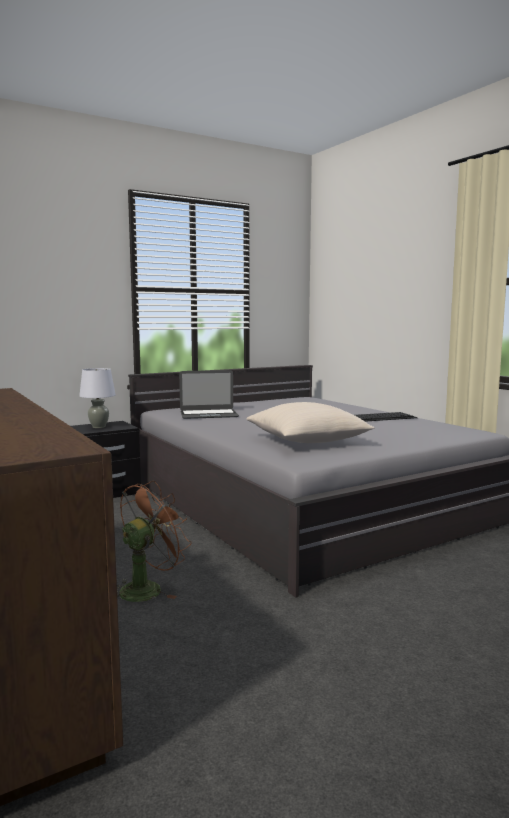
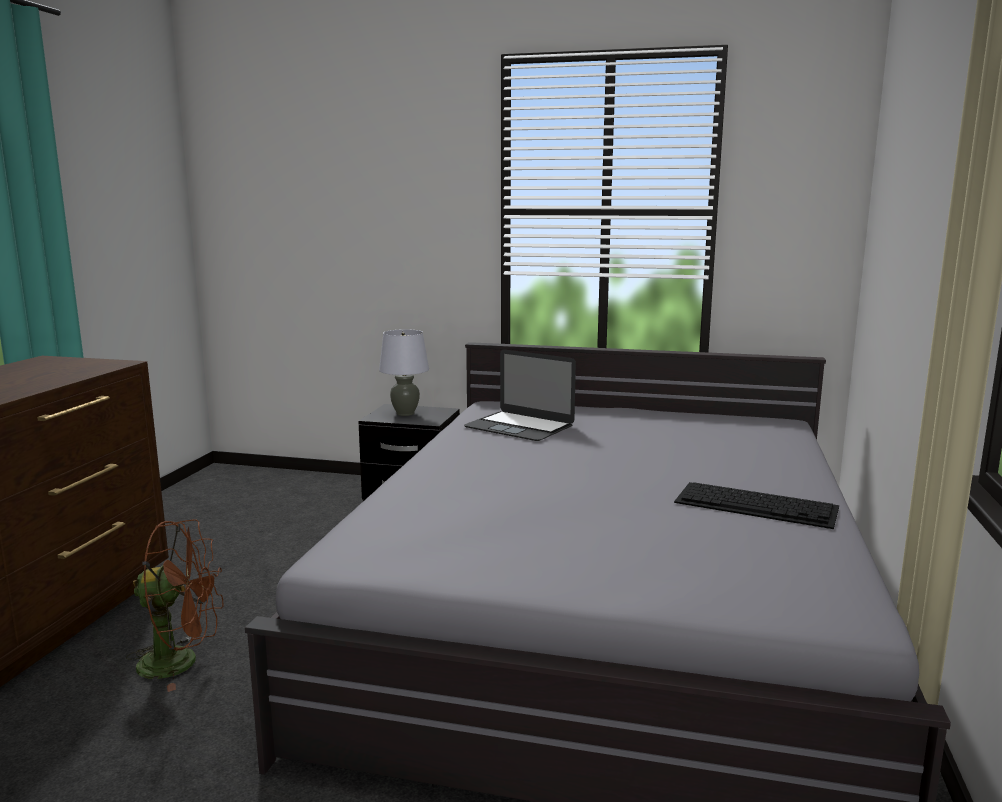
camera: 45 degrees right, 5 degrees up
beige pillow [246,402,375,443] -> none

